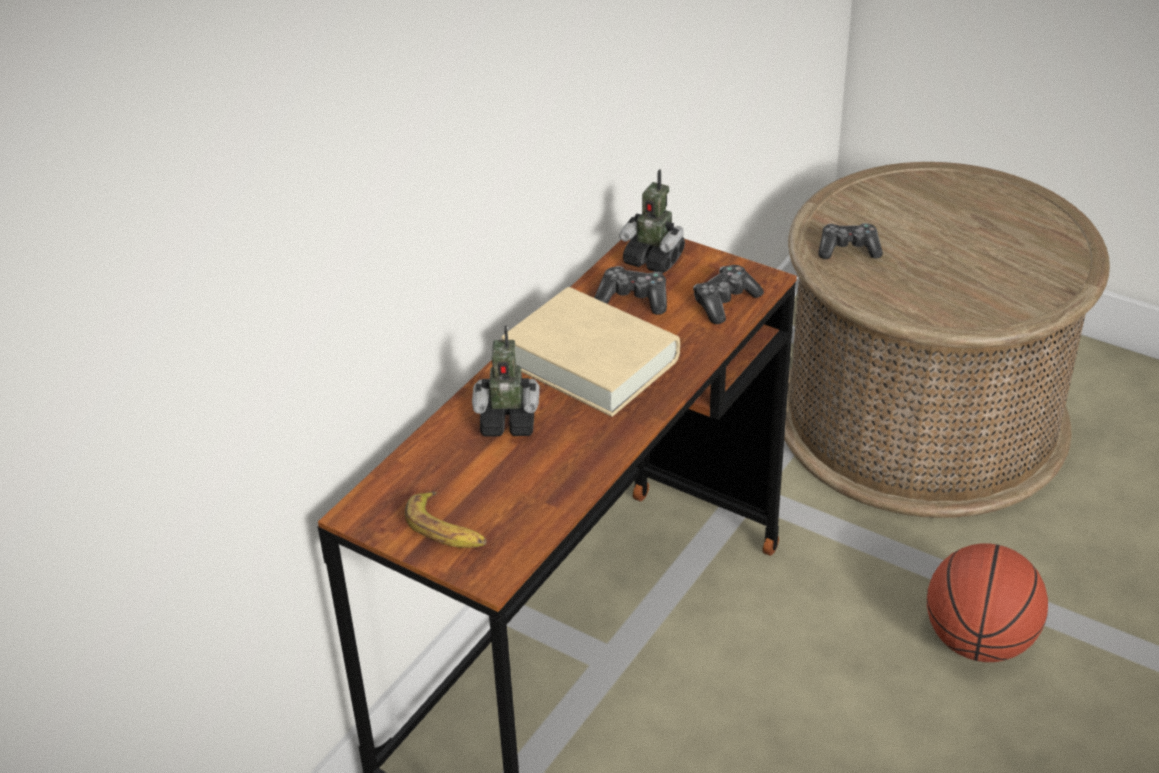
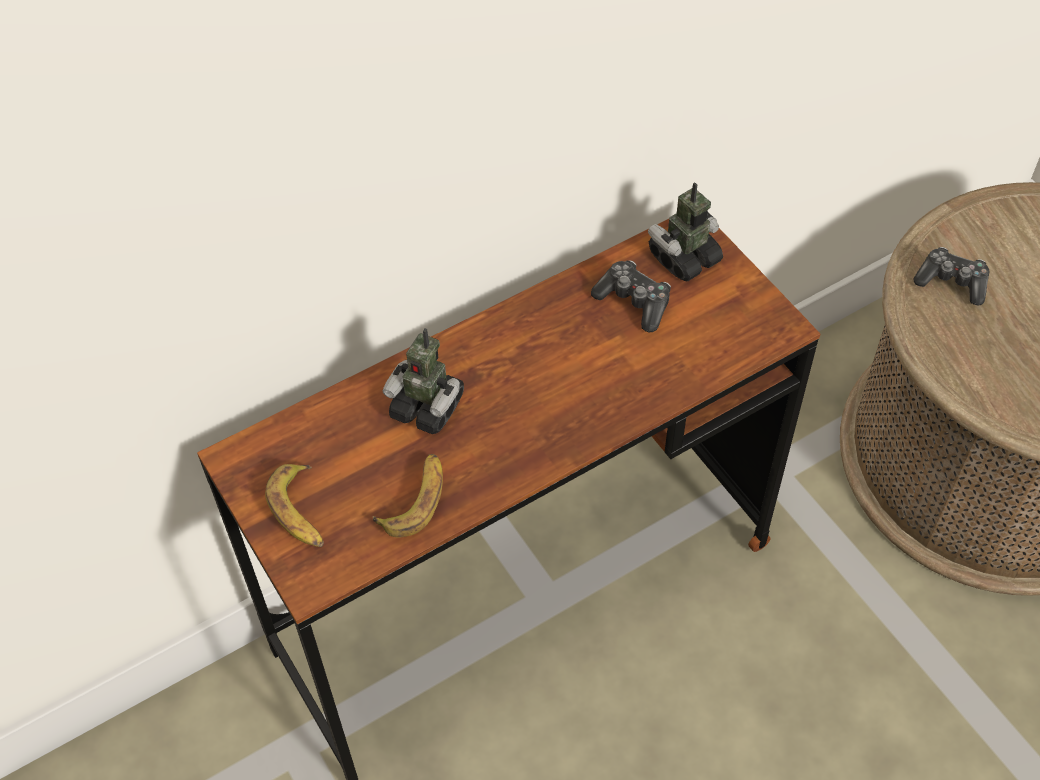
camera: 25 degrees right, 15 degrees up
beige book [501,287,680,417] -> none
toy robot [619,169,685,273] -> toy robot turned 90 degrees clockwise [648,182,723,281]
game controller [693,265,764,324] -> none
basketball [927,543,1048,662] -> none
none -> banana [373,454,443,537]

